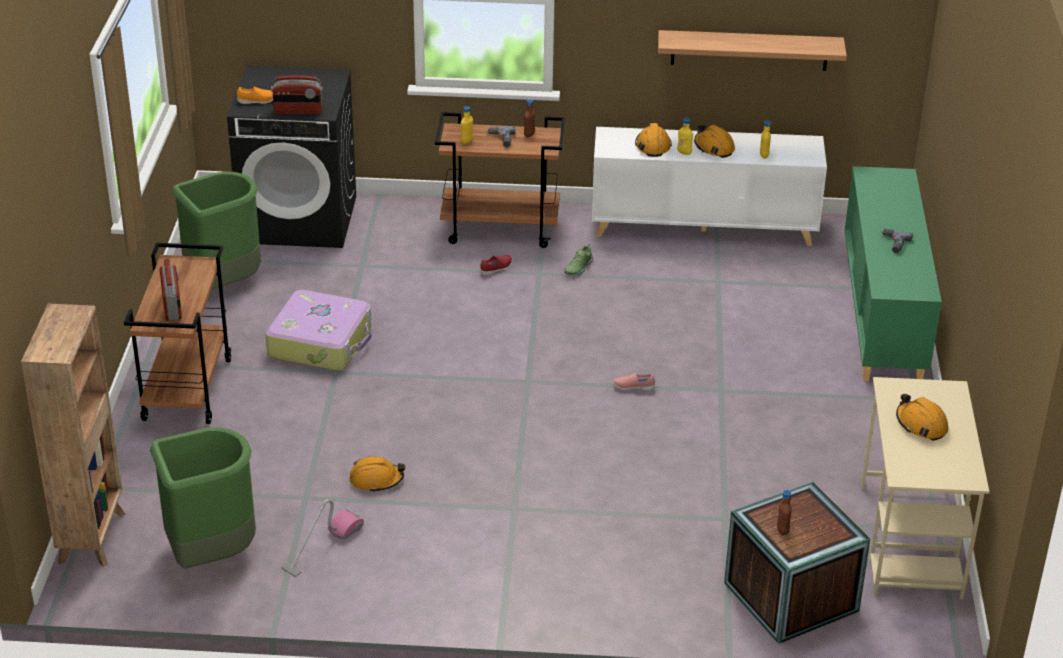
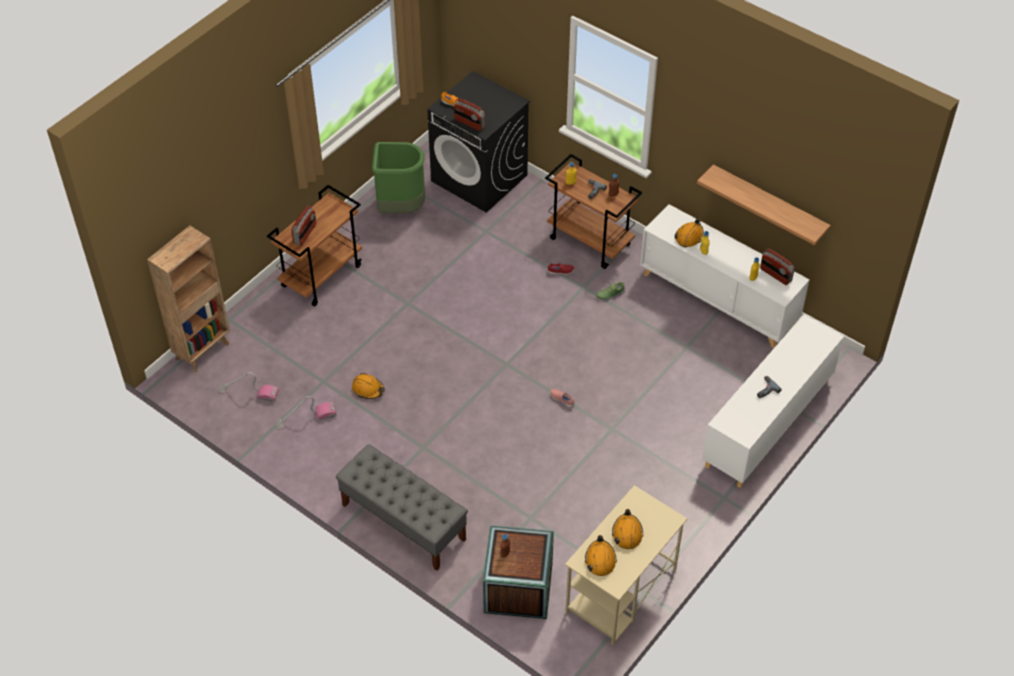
camera: 35 degrees right, 15 degrees up
green trash can [150,427,256,569] -> vacuum cleaner [219,372,279,402]
suitcase [265,290,372,371] -> none
orange hard hat [694,124,735,158] -> orange hard hat moved to [585,535,617,576]
green cabinet [844,166,942,381] -> white cabinet [702,314,844,488]
none -> grey bench [336,444,468,571]
none -> radio [760,249,795,285]

